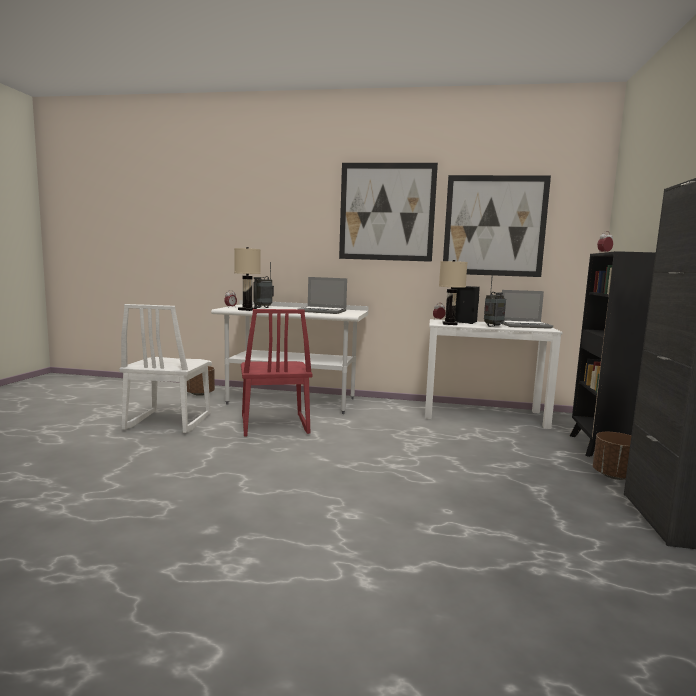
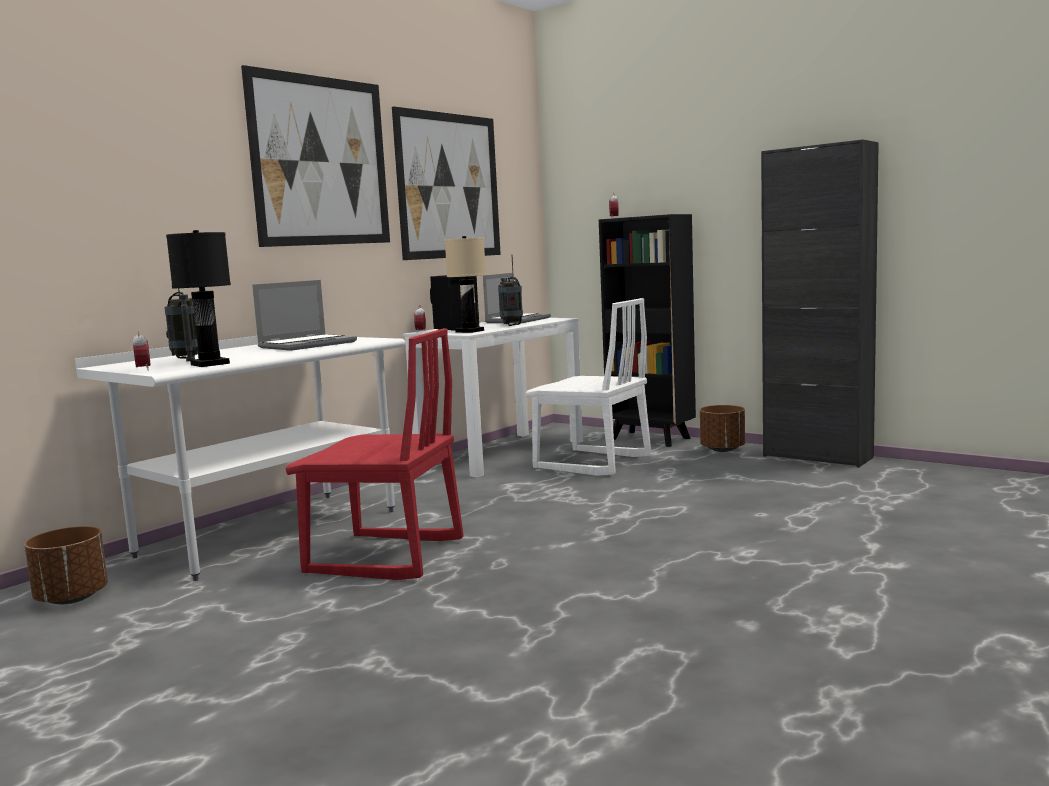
camera: 60 degrees left, 0 degrees up
white chair [119,304,212,433] -> white chair moved to [525,298,651,476]
beige table lamp [234,247,261,311] -> black table lamp [166,230,231,367]

